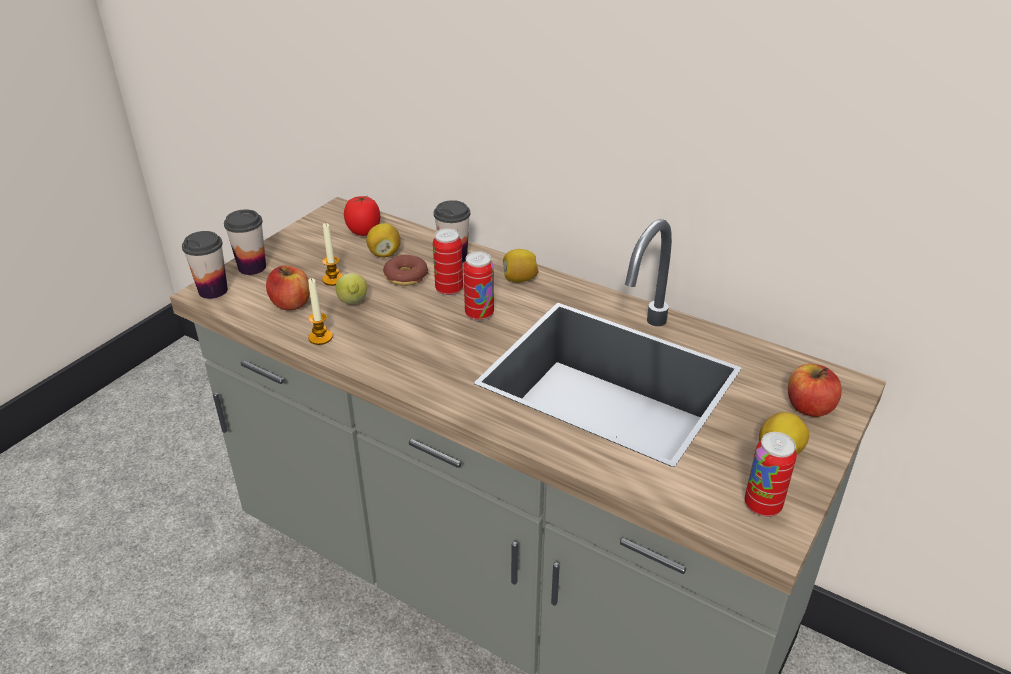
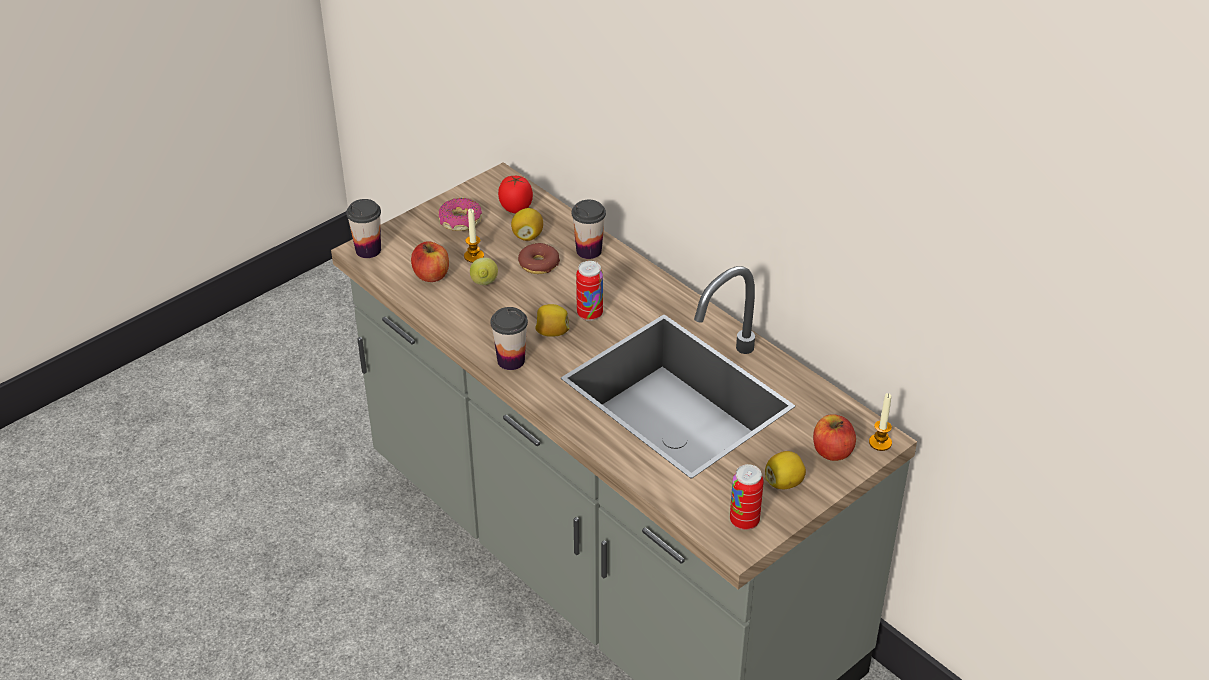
camera: 15 degrees right, 5 degrees up
cup [224,209,266,275] -> cup moved to [490,307,528,370]
candle [308,278,333,345] -> candle moved to [869,393,892,451]
can [433,228,463,296] -> none
lemon [503,249,539,283] -> lemon moved to [535,304,569,337]
none -> donut [439,198,482,231]

